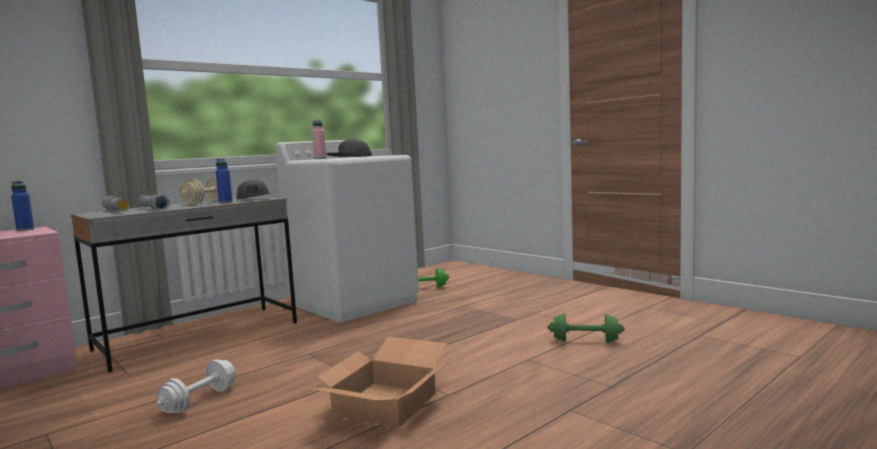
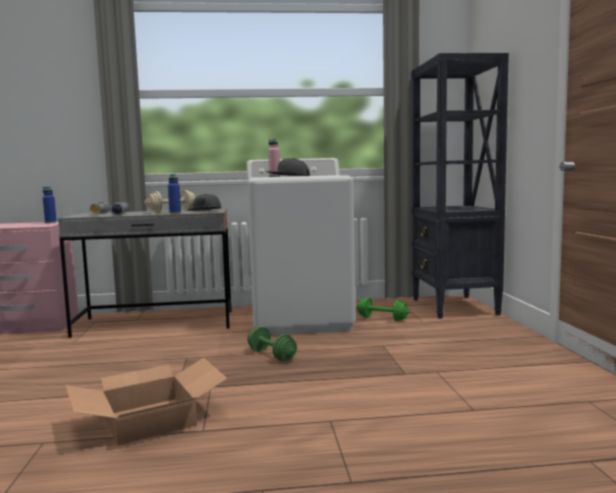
camera: 35 degrees right, 0 degrees up
white dumbbell [157,360,236,413] -> none
green dumbbell [547,313,625,343] -> green dumbbell moved to [247,327,297,361]
none -> black bookcase [412,53,509,319]

